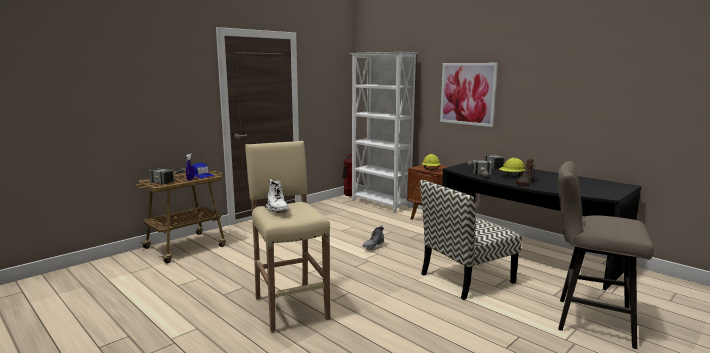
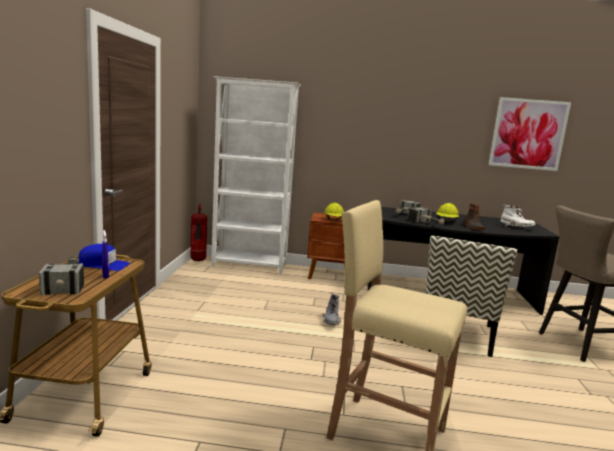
camera: 40 degrees left, 0 degrees up
white boot [264,179,289,213] -> white boot moved to [501,205,536,228]
picture [440,63,498,127] -> picture moved to [488,97,571,171]

